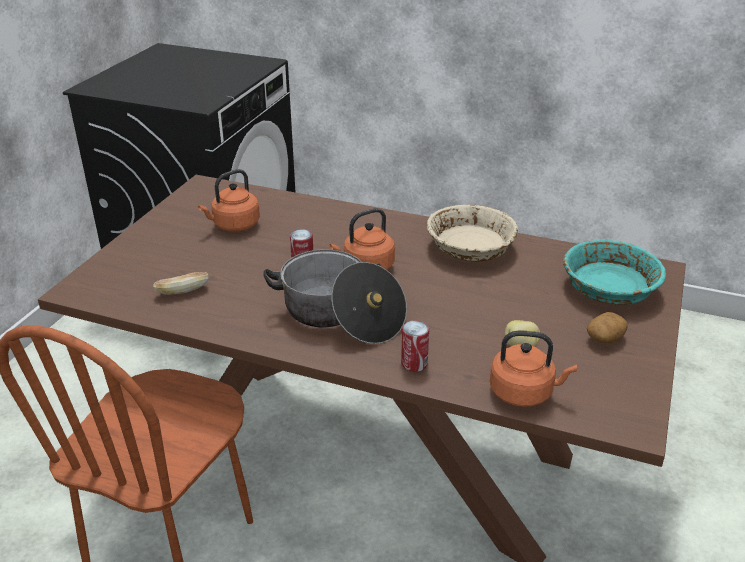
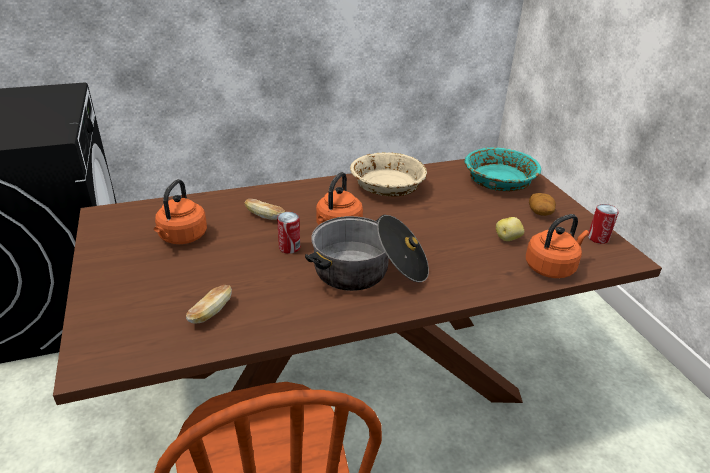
camera: 40 degrees left, 0 degrees up
can [401,320,429,372] -> can moved to [588,204,619,244]
none -> bread [244,199,285,220]

